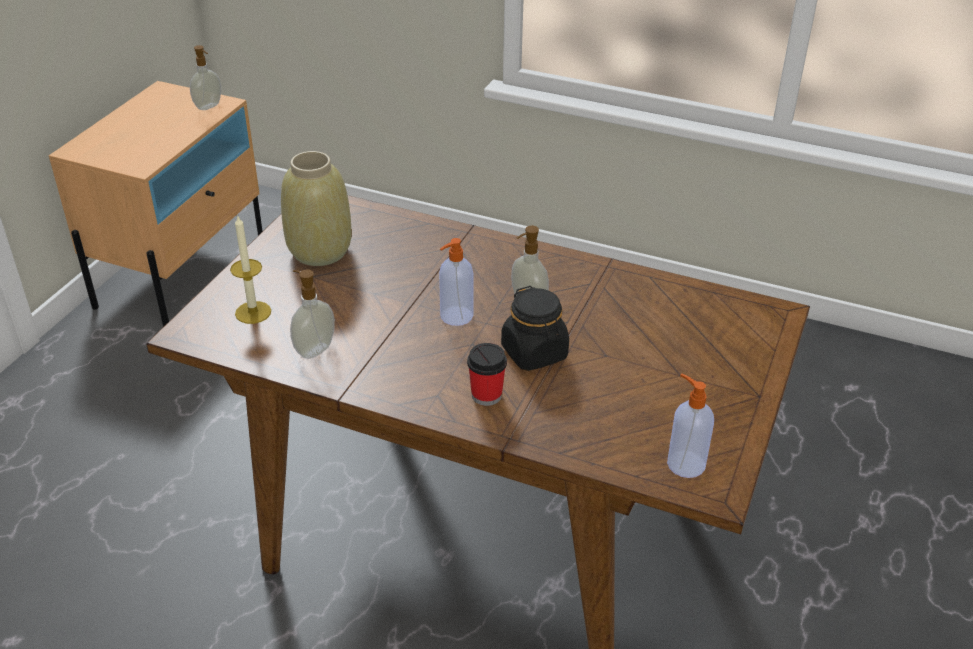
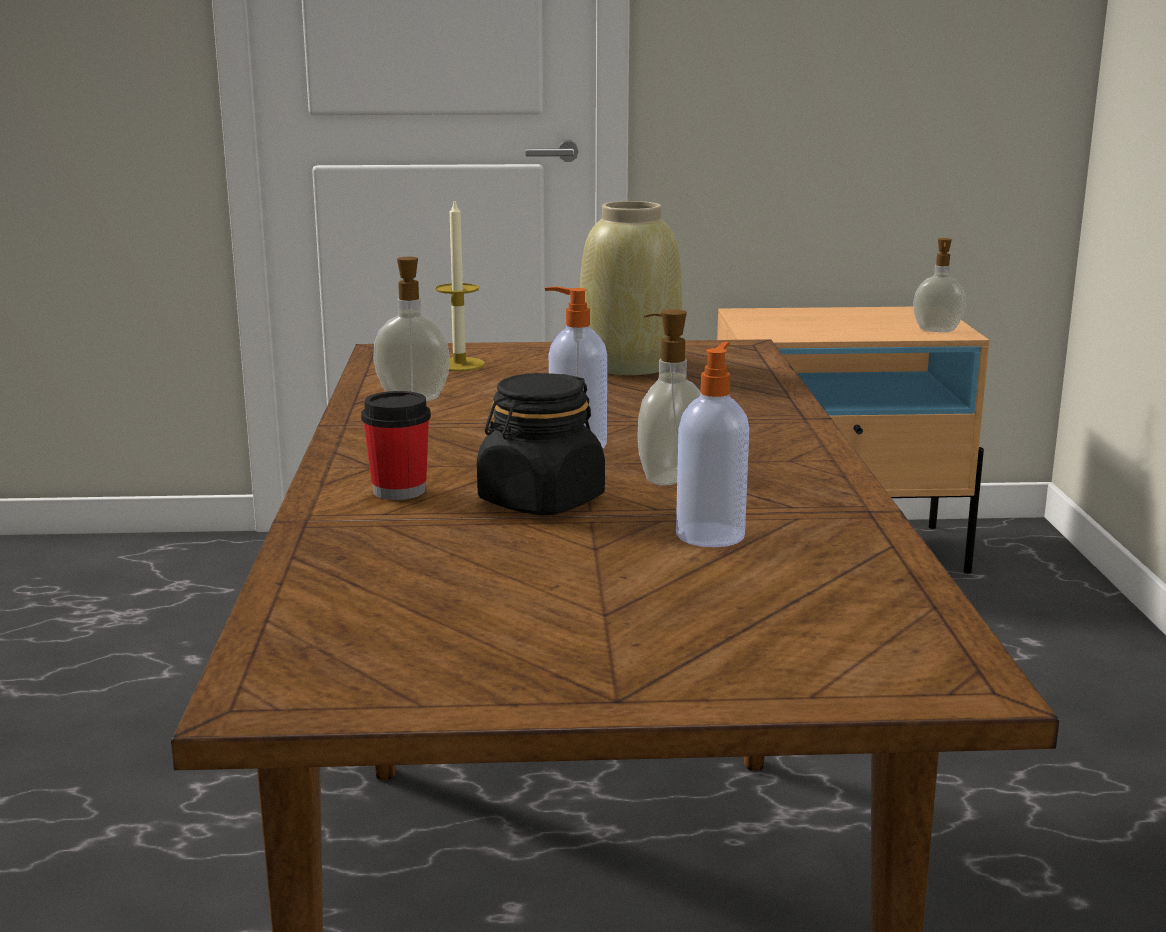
camera: 65 degrees right, 20 degrees down
soap dispenser [667,374,714,478] -> soap dispenser moved to [676,342,749,547]

